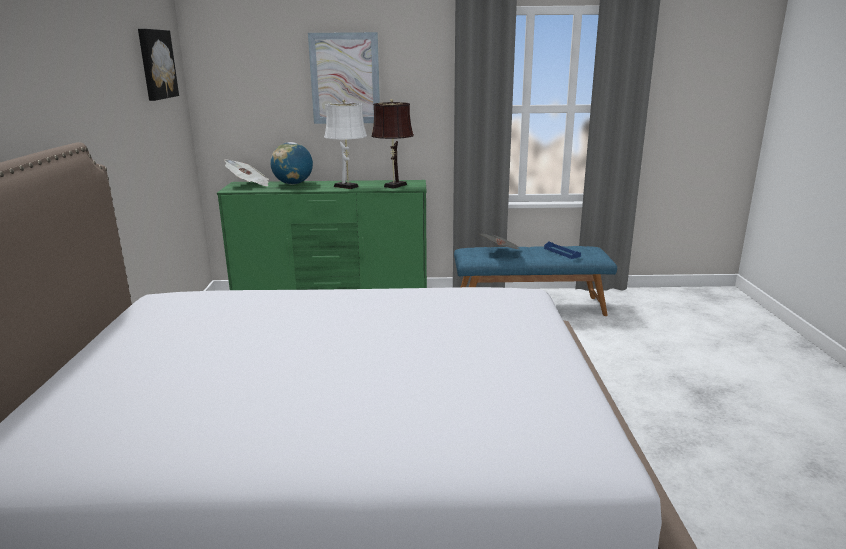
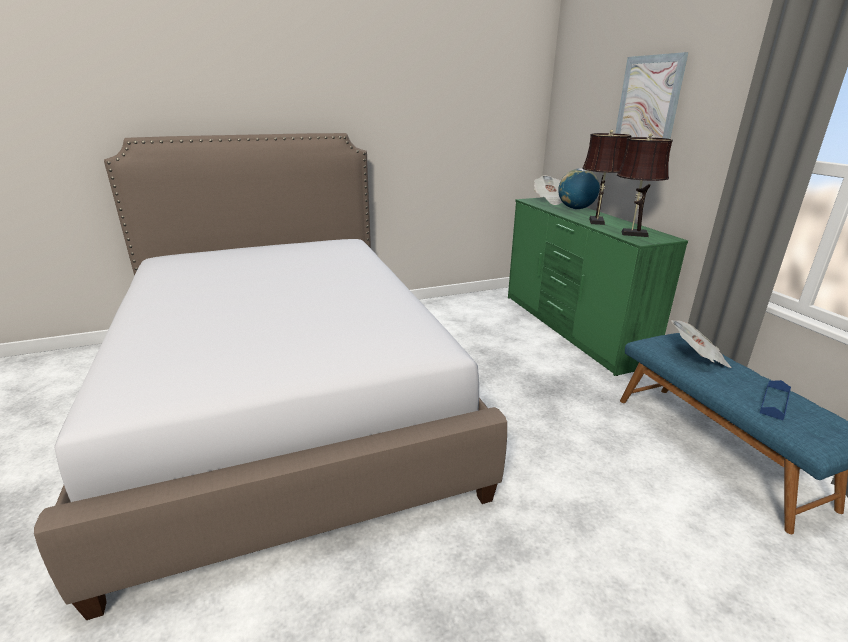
camera: 70 degrees right, 5 degrees up
picture [138,29,179,101] -> none
white table lamp [324,100,367,189] -> brown table lamp [582,130,632,225]

